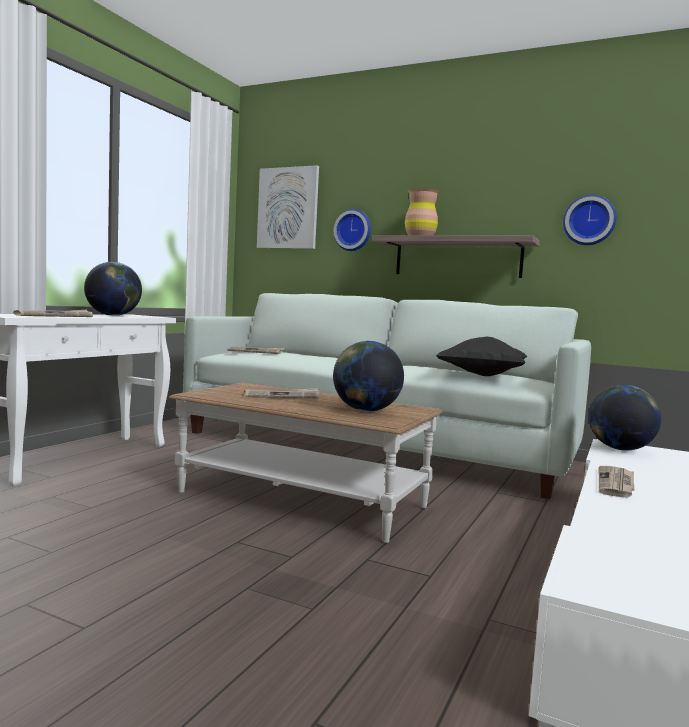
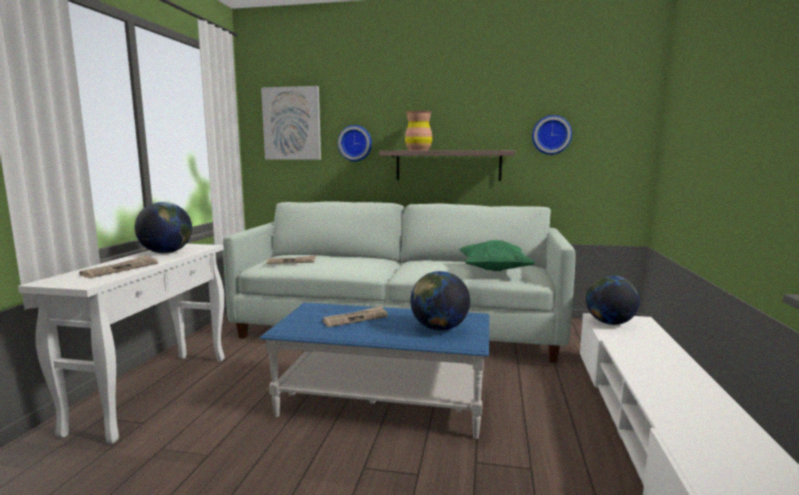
camera: 15 degrees left, 5 degrees up
brown coffee table [169,383,443,543] -> blue coffee table [259,303,489,439]
black pillow [436,337,527,376] -> green pillow [460,240,536,271]
newspaper [599,466,634,498] -> none

